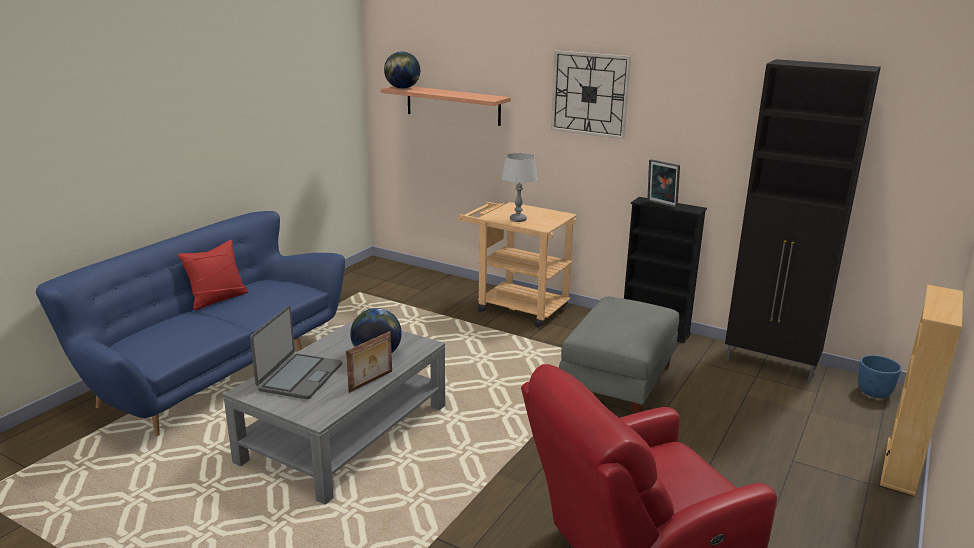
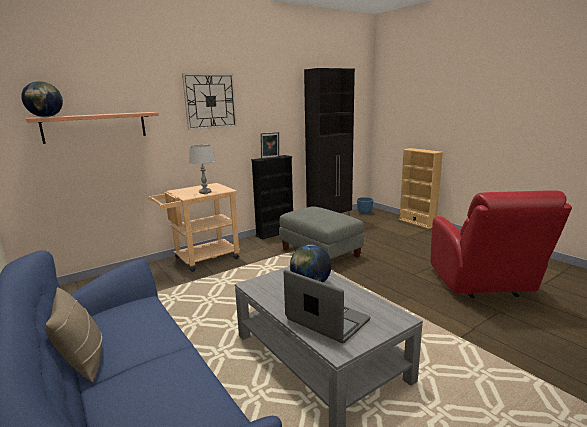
camera: 65 degrees left, 5 degrees down
red pillow [178,240,249,310] -> beige pillow [45,287,102,383]
picture frame [346,331,392,393] -> none

